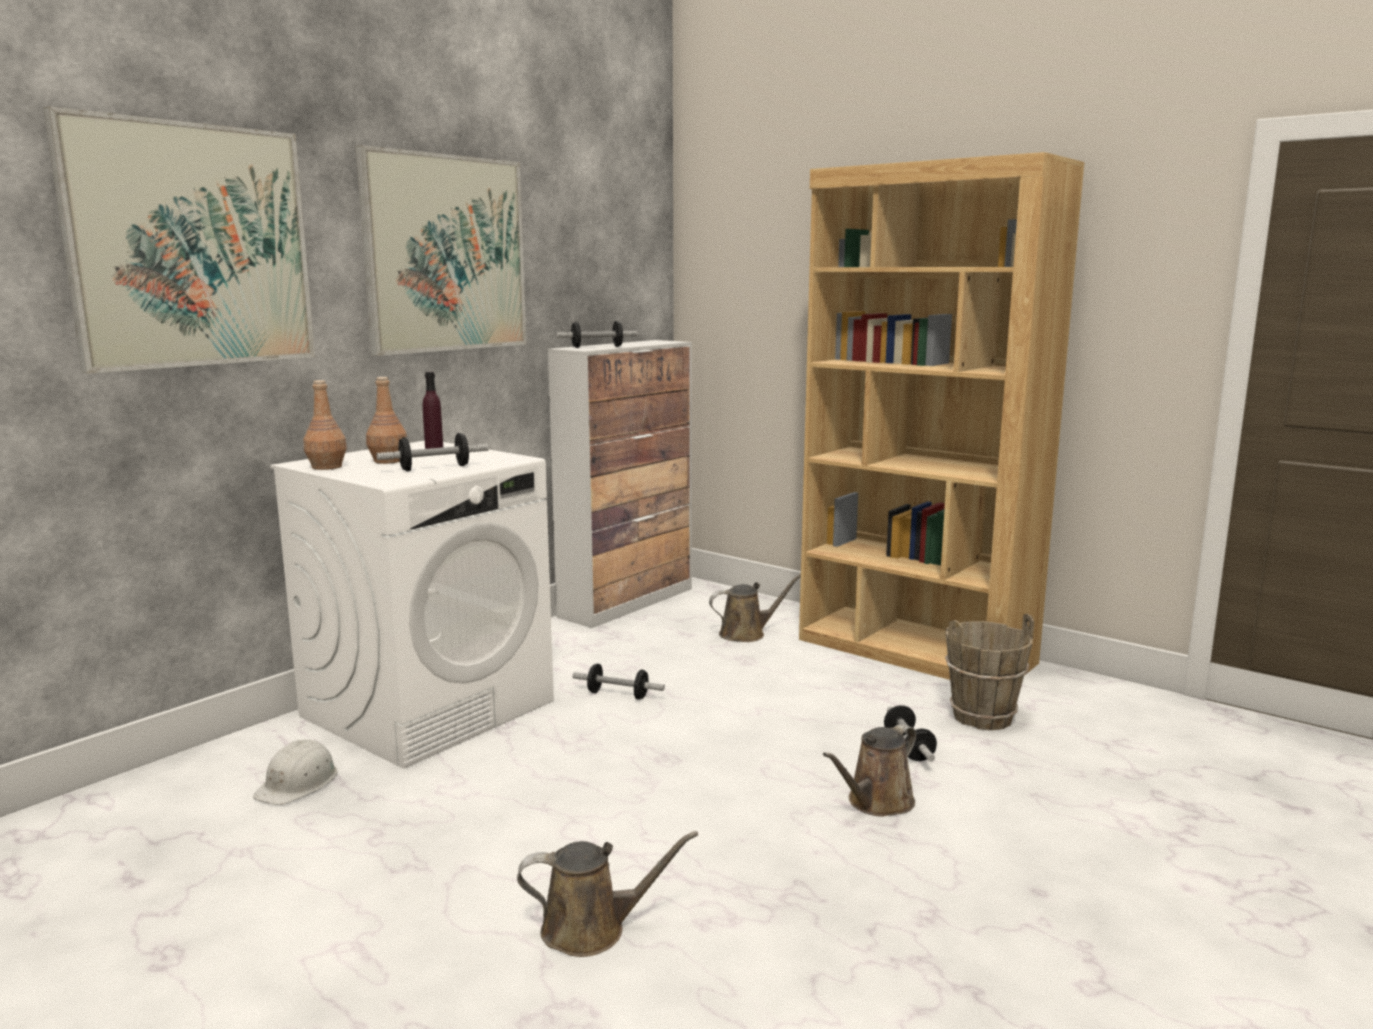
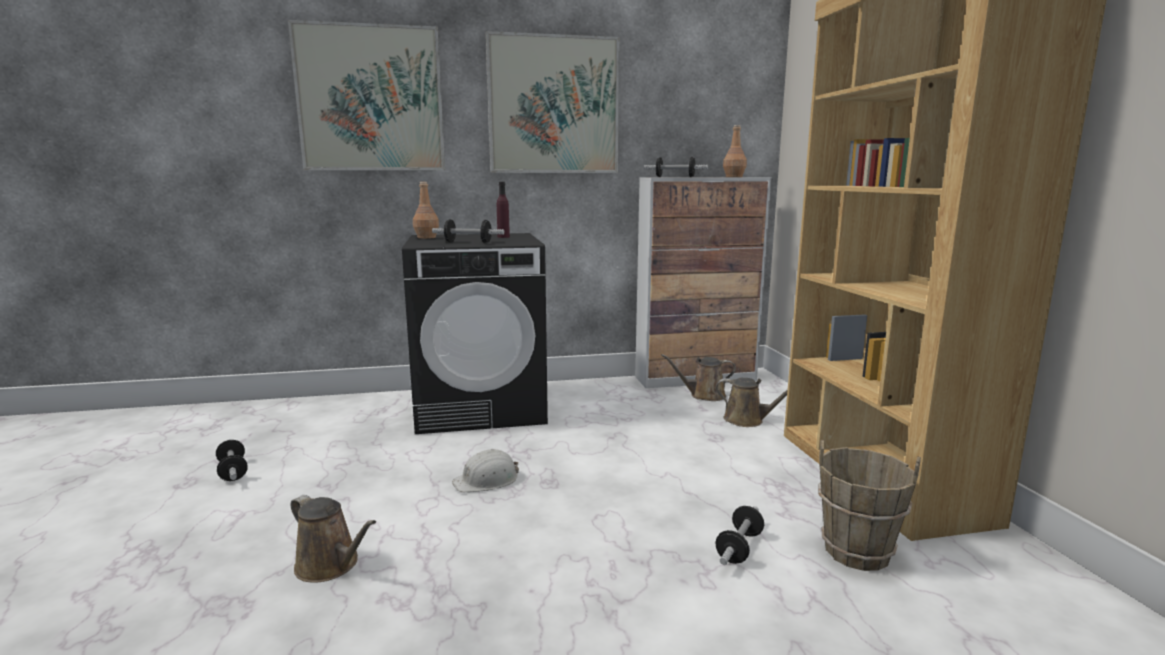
camera: 40 degrees right, 0 degrees up
white hard hat [253,740,337,805] -> white hard hat moved to [452,449,519,492]
white washing machine [270,441,554,769] -> black washing machine [402,233,548,434]
brown bottle [366,377,407,464] -> brown bottle moved to [723,125,747,177]
dumbbell [572,663,665,700] -> dumbbell moved to [216,440,248,481]
brown watering can [823,724,916,817] -> brown watering can moved to [661,354,736,401]

